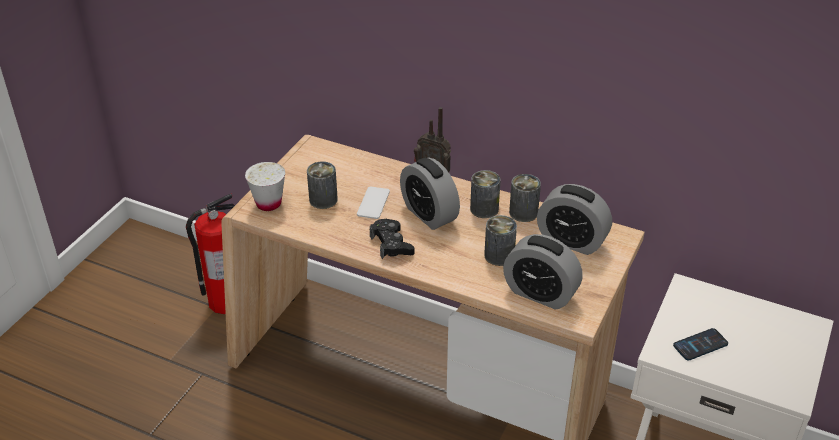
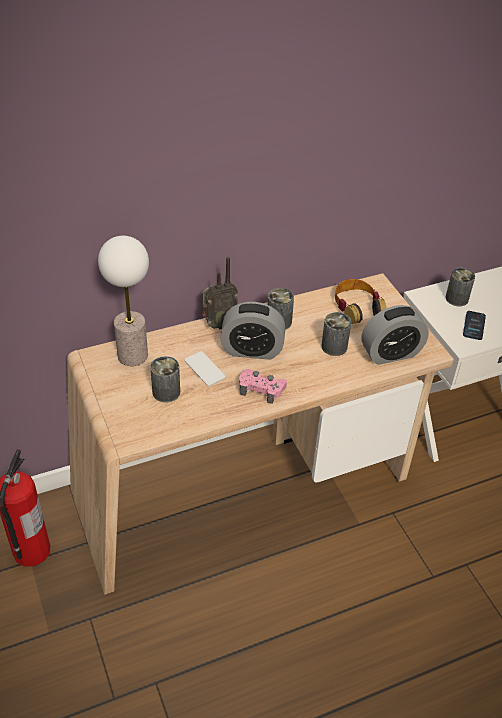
camera: 50 degrees left, 5 degrees up
white cup [245,162,285,211] -> none
black game controller [370,219,414,259] -> pink game controller [239,369,287,404]
can [509,174,541,222] -> can moved to [445,268,475,306]
alarm clock [537,184,612,255] -> headphones [335,279,386,324]
none -> table lamp [98,236,149,366]

